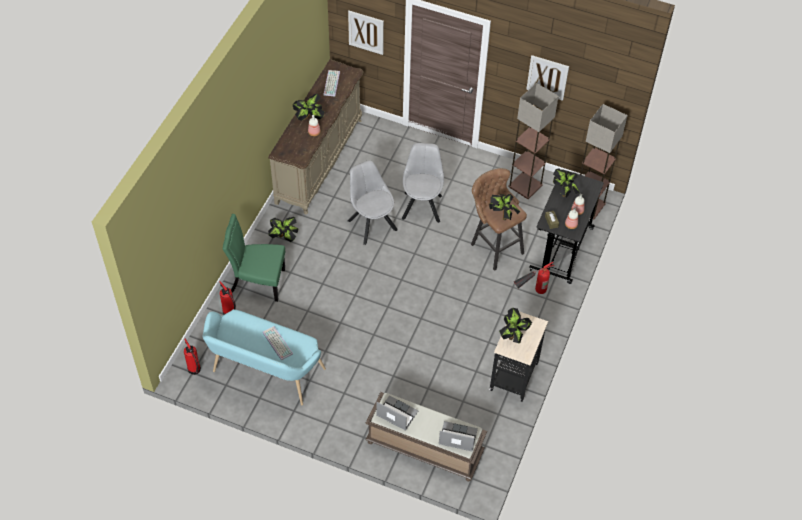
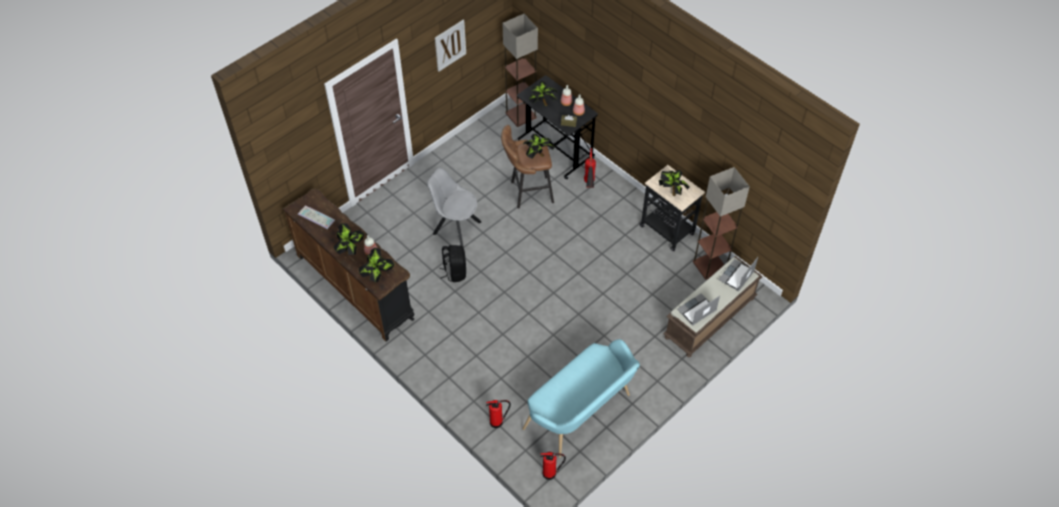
camera: 65 degrees left, 0 degrees up
green chair [222,214,286,302] -> none
keyboard [262,326,293,360] -> none
beige cabinet [268,59,363,214] -> black cabinet [283,189,414,341]
potted plant [268,217,299,242] -> potted plant moved to [359,248,394,282]
picture [348,11,384,55] -> none
grey chair [348,160,398,245] -> black backpack [439,245,466,282]
floor lamp [508,83,559,199] -> floor lamp moved to [693,167,750,280]

